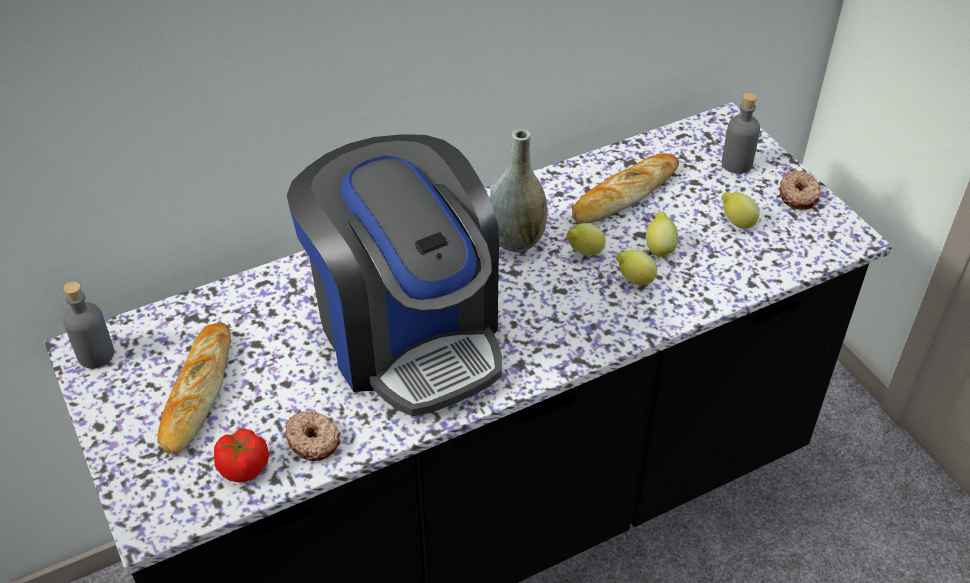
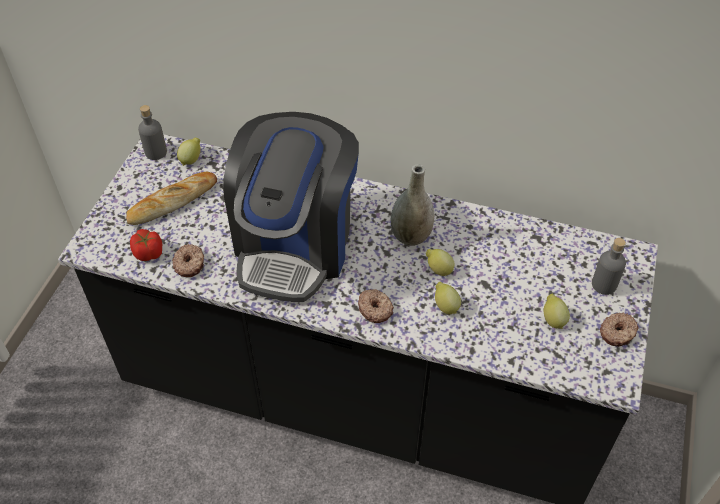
camera: 45 degrees right, 5 degrees up
bread [572,153,679,223] -> none
lemon [646,211,678,259] -> lemon moved to [177,138,201,166]
none -> donut [358,289,394,323]

